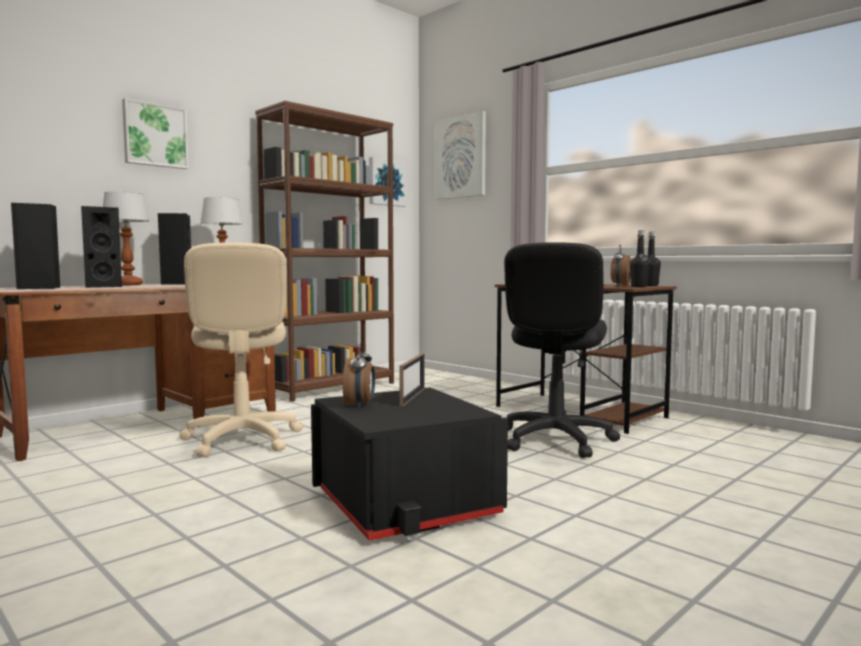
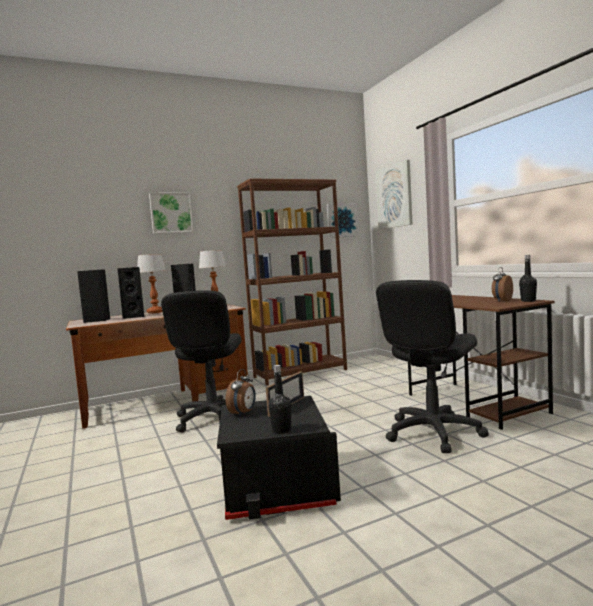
camera: 20 degrees right, 0 degrees up
beige office chair [179,242,303,457] -> black office chair [161,290,242,432]
black bottle [630,230,650,287] -> black bottle moved to [268,365,291,434]

